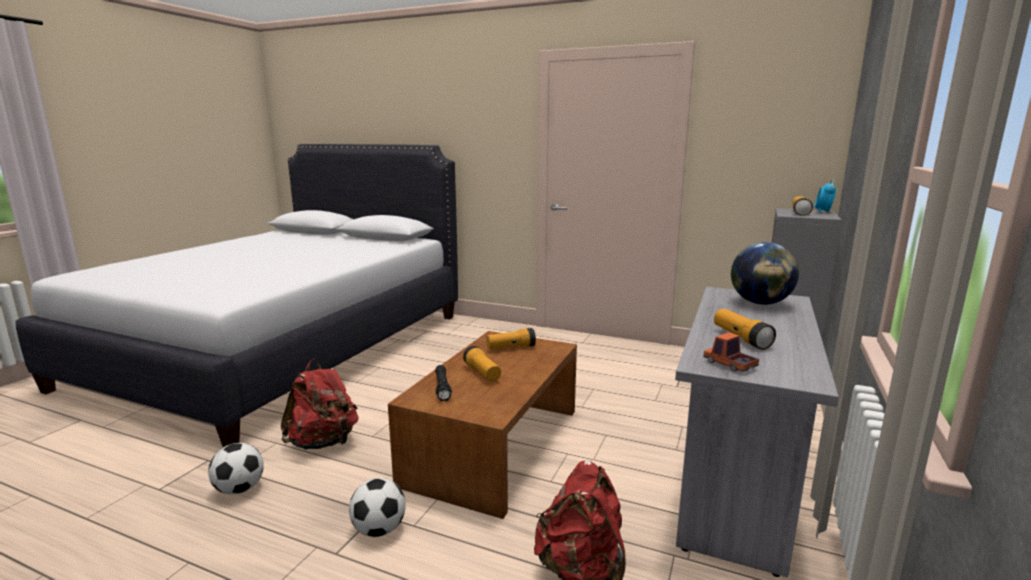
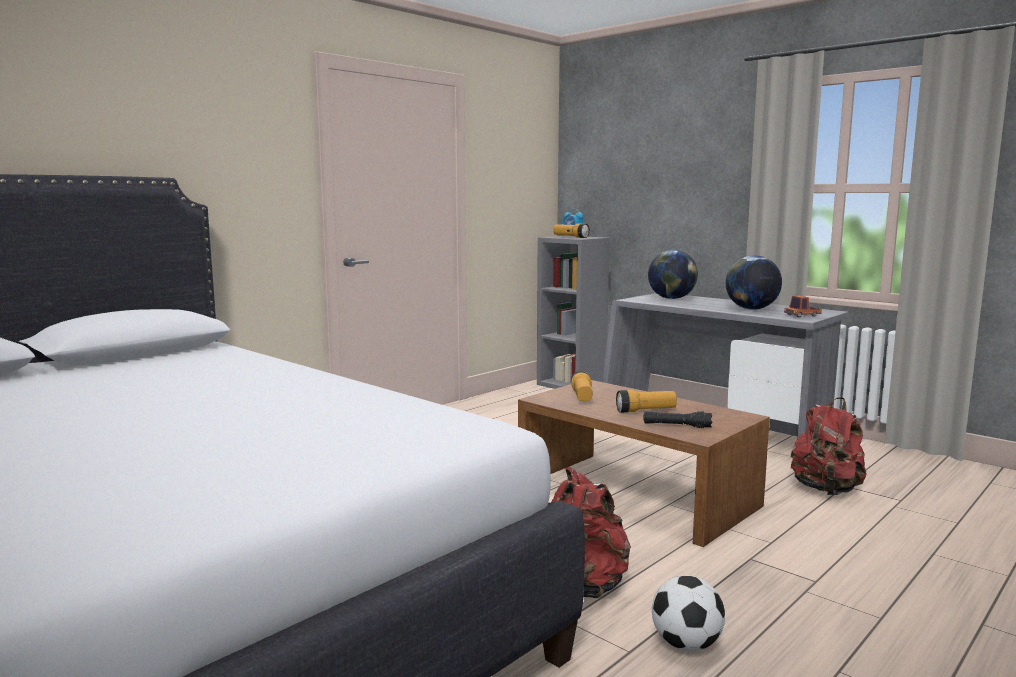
camera: 70 degrees left, 5 degrees down
football [349,478,406,537] -> none
flashlight [714,309,776,350] -> globe [726,255,782,310]

